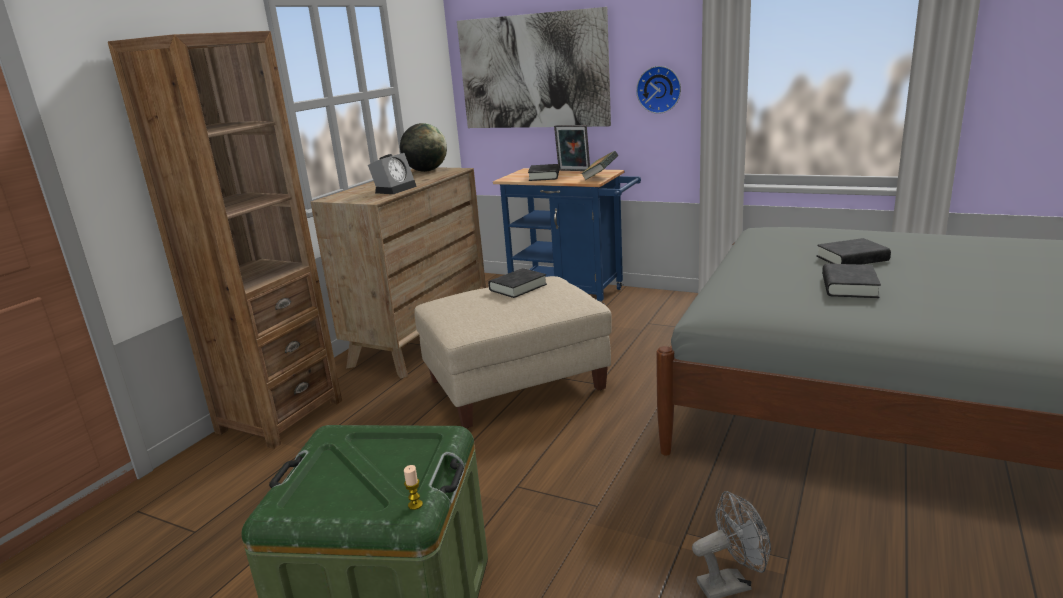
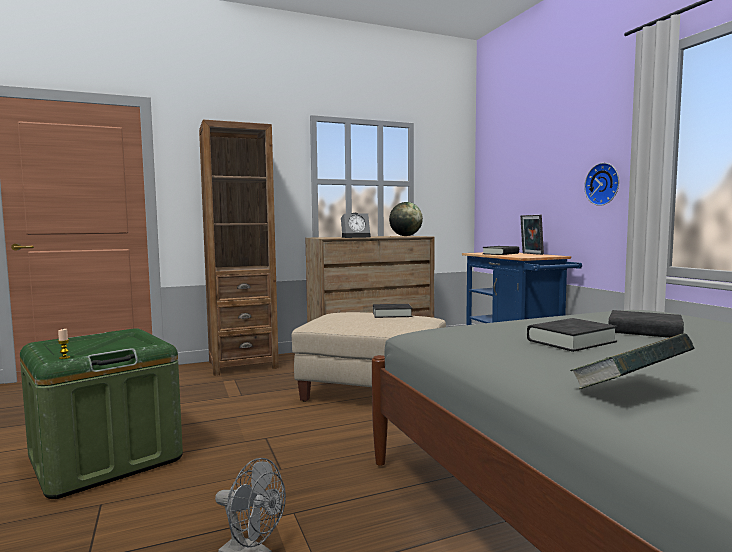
camera: 40 degrees right, 15 degrees down
picture [457,7,611,128] -> none
book [581,151,618,180] -> book moved to [570,333,695,389]

